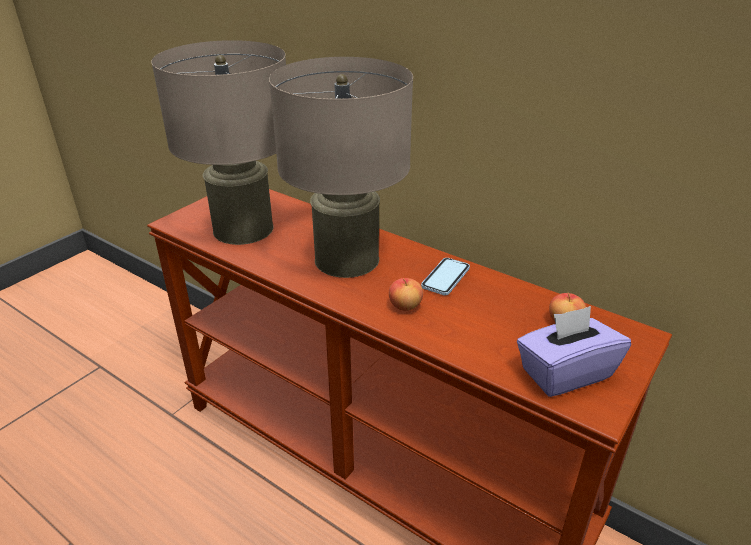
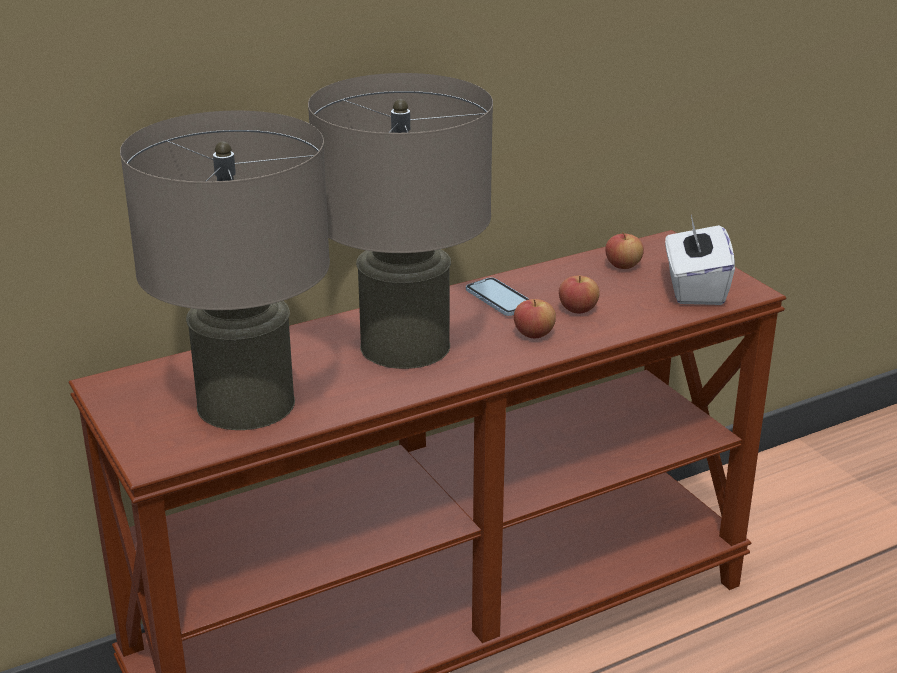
camera: 65 degrees left, 5 degrees down
purple tissue box [517,306,631,397] -> white tissue box [665,215,735,305]
none -> apple [559,275,600,313]

